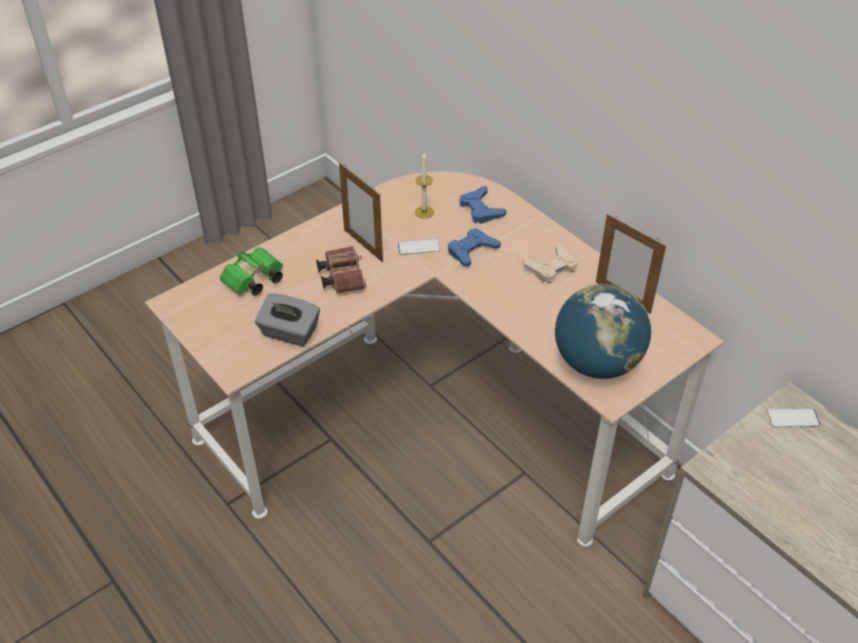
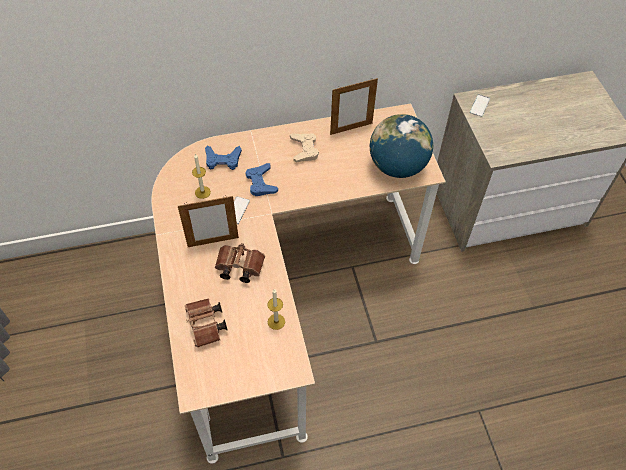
camera: 65 degrees left, 10 degrees up
green binoculars [220,247,283,296] -> brown binoculars [185,298,228,348]
grey tissue box [255,294,320,346] -> candle [267,289,285,330]

